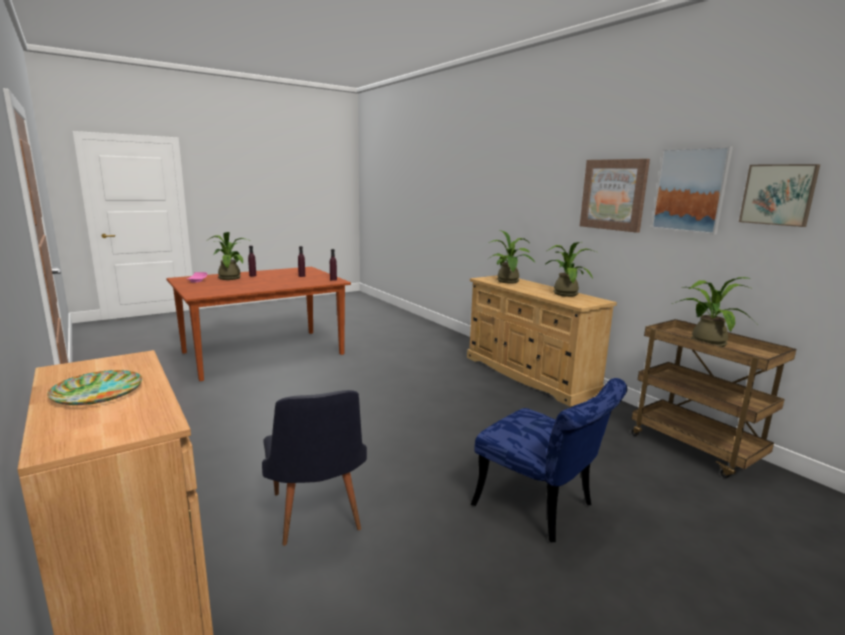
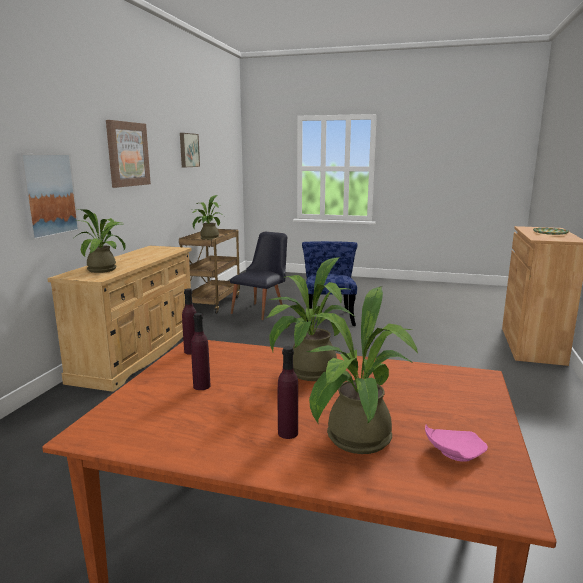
camera: 130 degrees left, 0 degrees up
black chair [262,390,367,546] -> black chair moved to [230,232,287,320]
potted plant [545,242,596,297] -> potted plant moved to [266,257,354,381]
picture [651,147,733,234] -> picture moved to [16,153,79,240]

